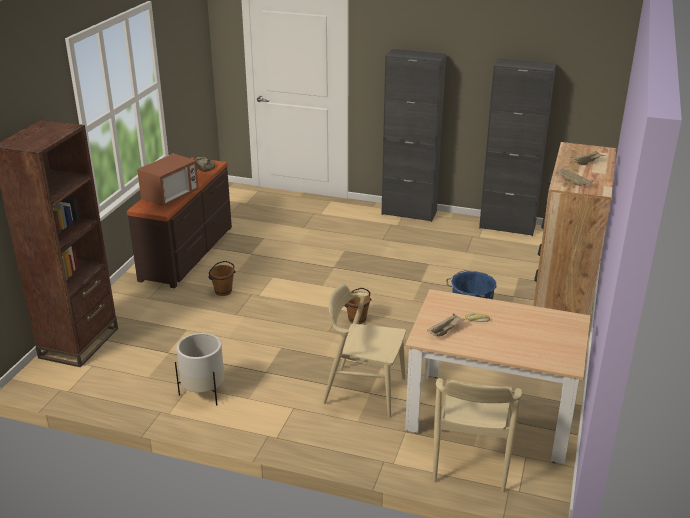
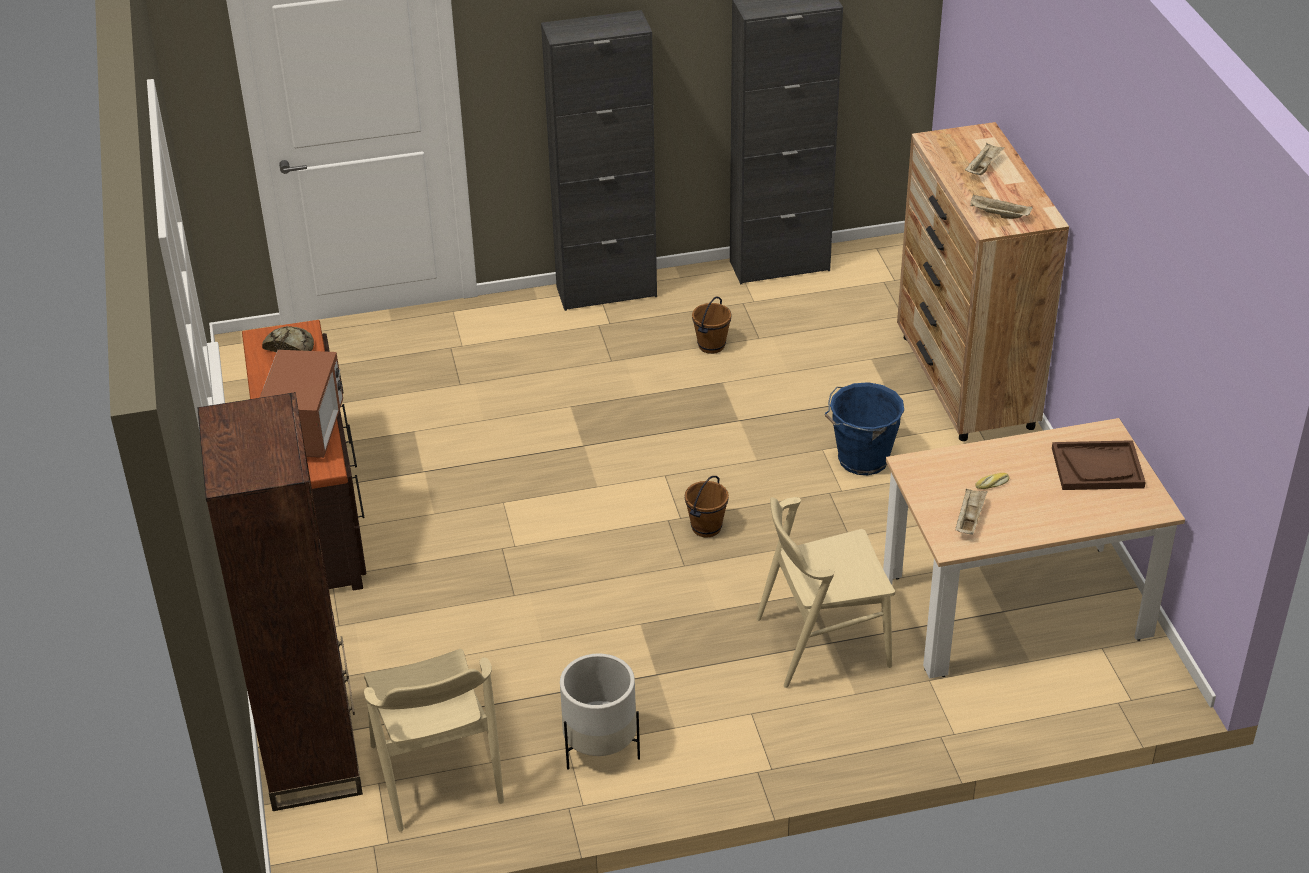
camera: 30 degrees left, 10 degrees up
brown bucket [208,261,236,296] -> brown bucket moved to [692,297,731,354]
beige chair [433,378,522,492] -> beige chair moved to [364,649,504,831]
none -> brown tray [1052,440,1146,490]

